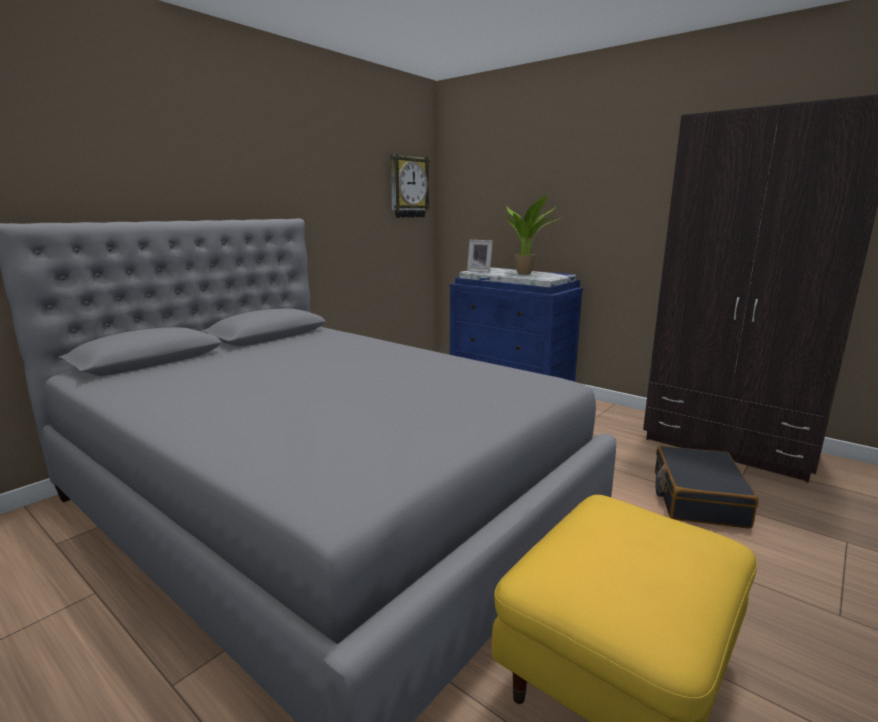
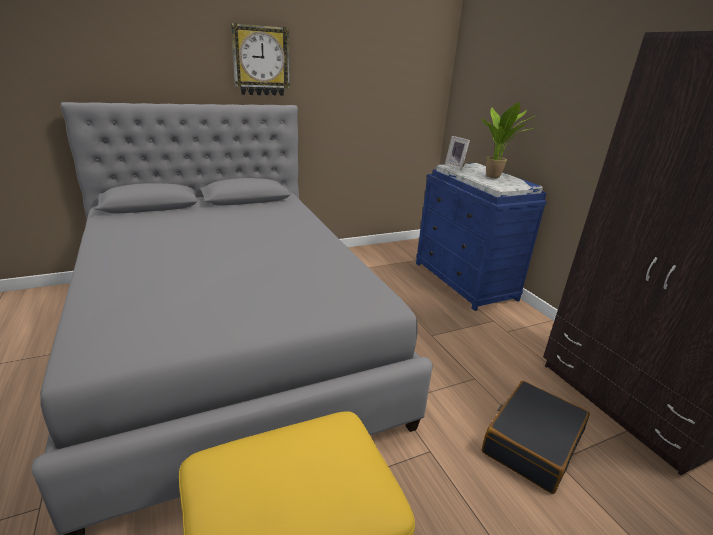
camera: 25 degrees right, 10 degrees up
wall clock [390,154,430,218] -> wall clock moved to [231,23,290,96]

